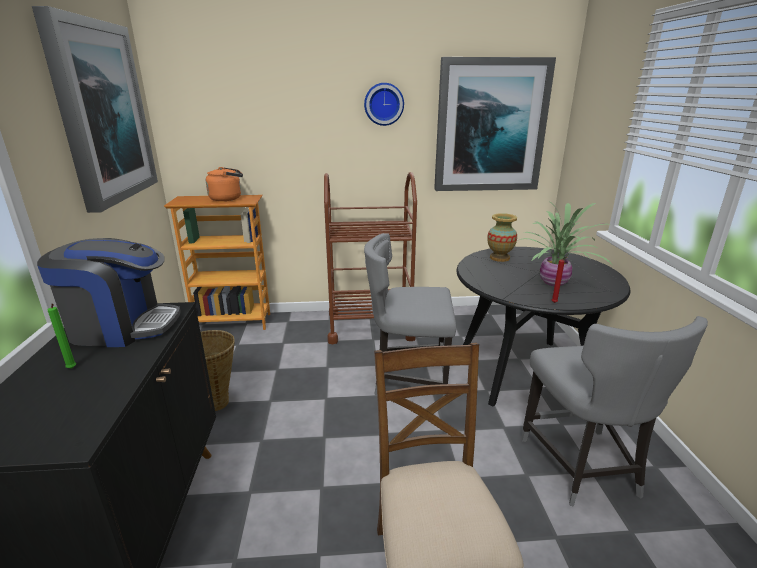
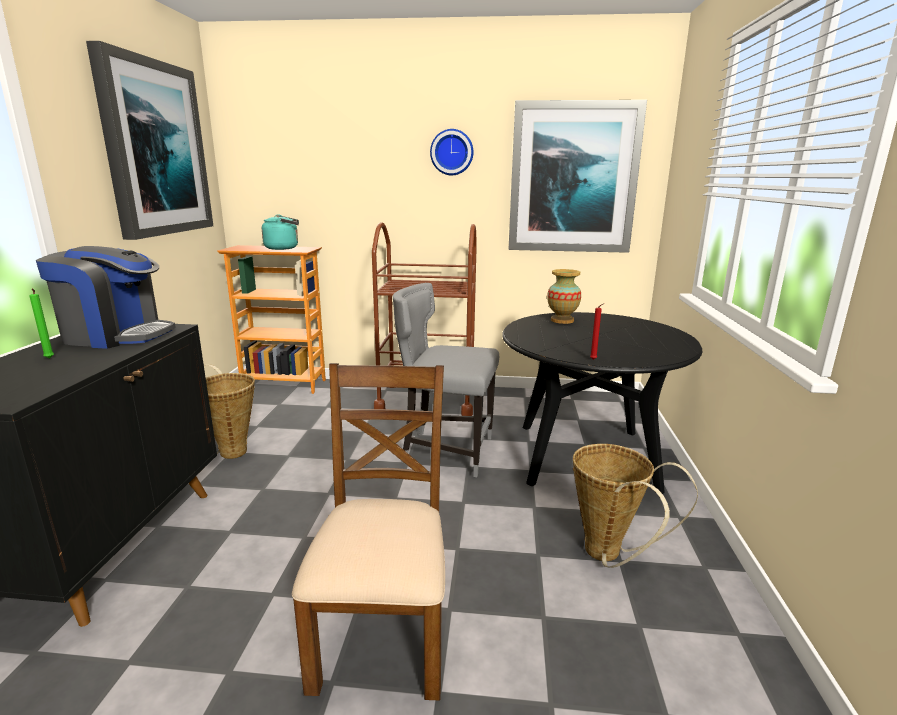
camera: 10 degrees right, 5 degrees down
orange kettle [206,167,243,201] -> turquoise kettle [262,214,299,250]
potted plant [520,201,613,286] -> none
grey chair [521,316,708,507] -> basket [573,444,698,568]

